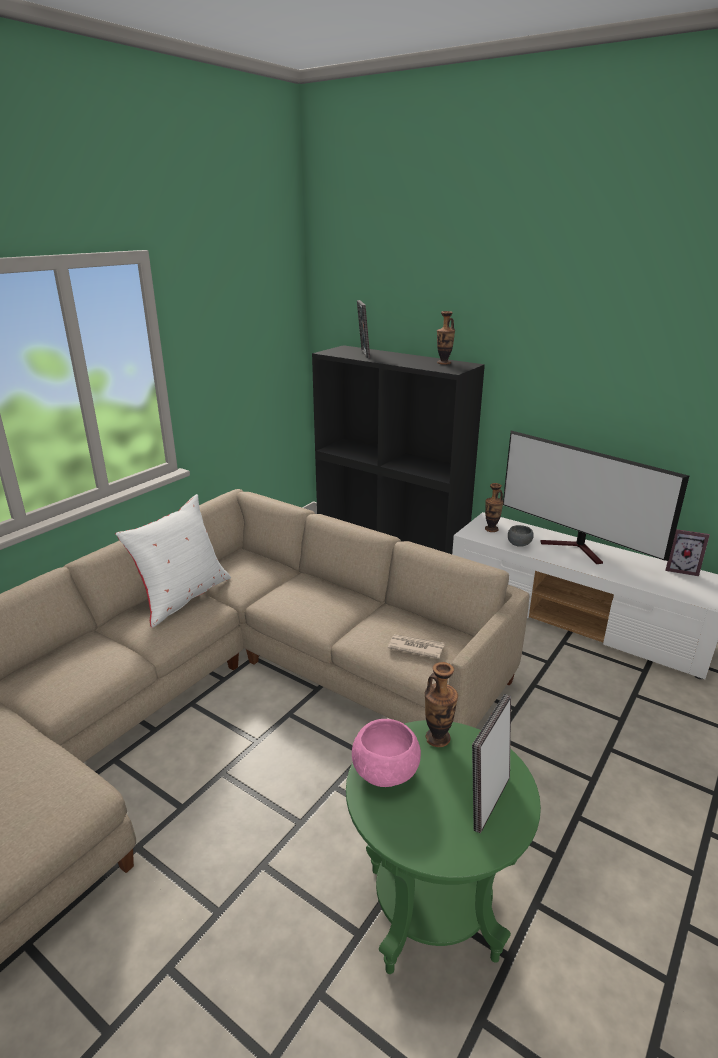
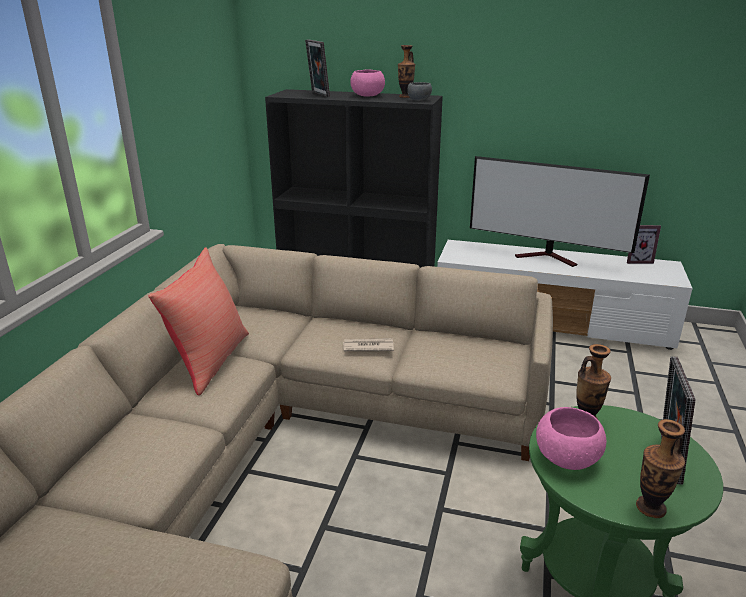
camera: 20 degrees left, 0 degrees up
white pillow [115,494,231,628] -> red pillow [148,247,249,396]
newspaper [388,634,445,659] -> newspaper moved to [343,338,394,351]
vase [485,483,503,532] -> vase moved to [636,419,685,518]
grey bowl [508,525,534,547] -> grey bowl moved to [407,82,432,101]
none -> pink bowl [350,69,385,97]

